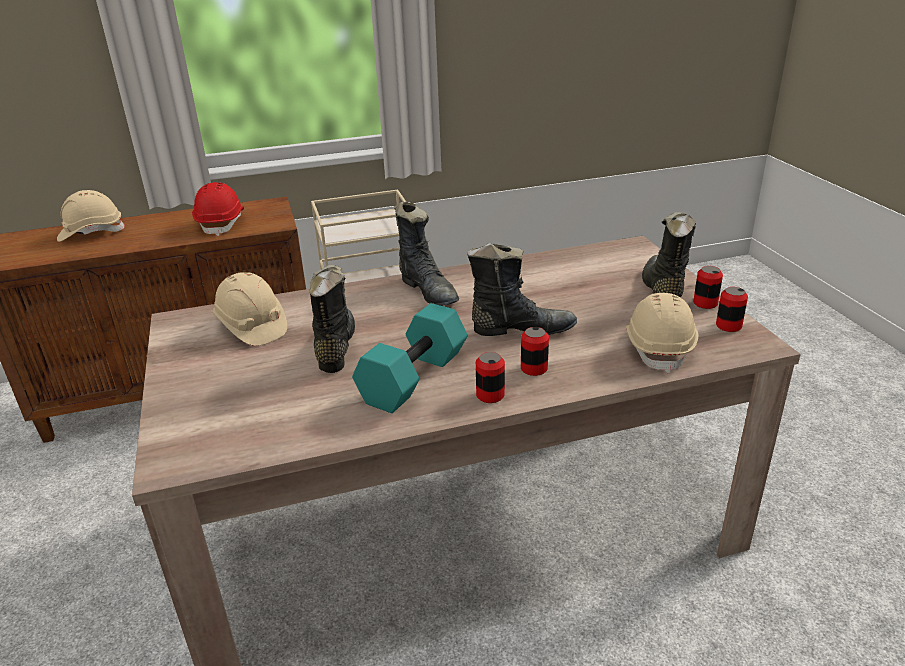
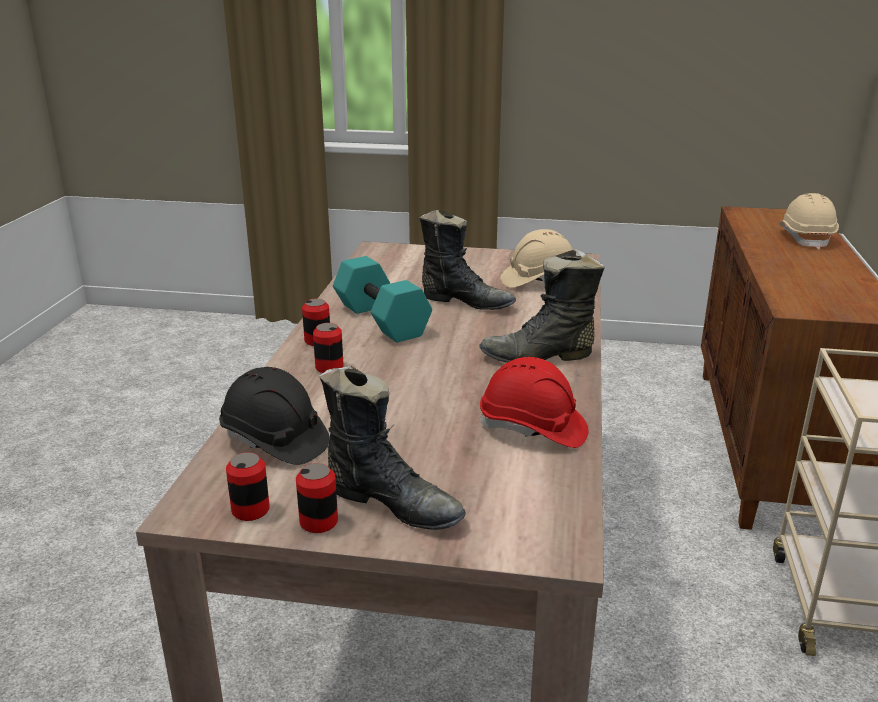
camera: 115 degrees right, 5 degrees down
red hard hat [192,182,244,236] -> red hard hat moved to [479,357,589,448]
black boot [467,243,577,336] -> none
beige hard hat [626,293,698,374] -> black hard hat [219,367,330,465]

